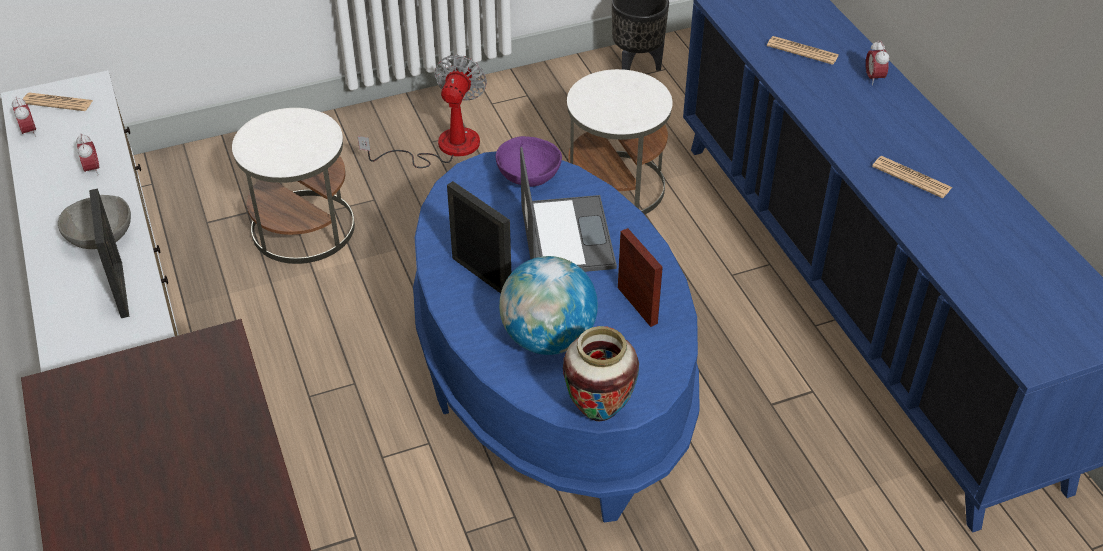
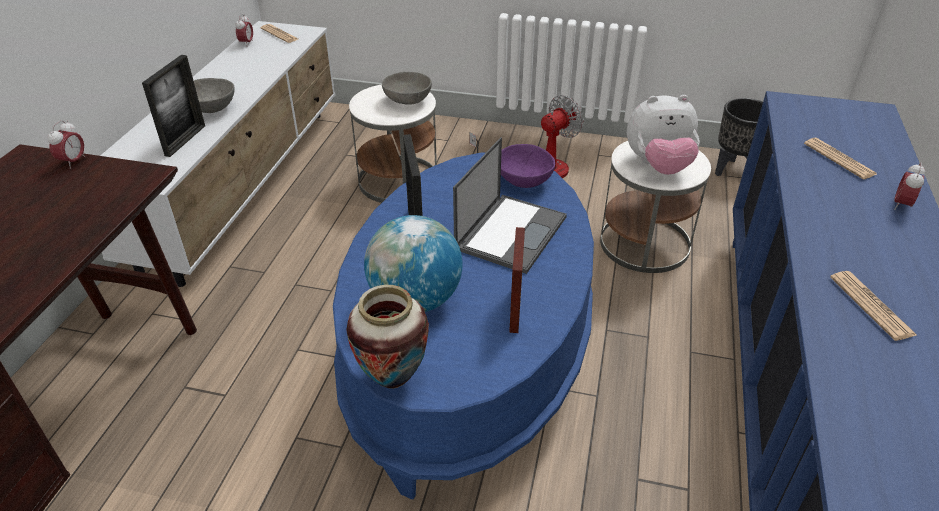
camera: 35 degrees right, 5 degrees down
alarm clock [76,133,99,176] -> alarm clock moved to [48,120,86,169]
none -> grey bowl [382,72,432,105]
none -> plush toy [627,95,700,175]

